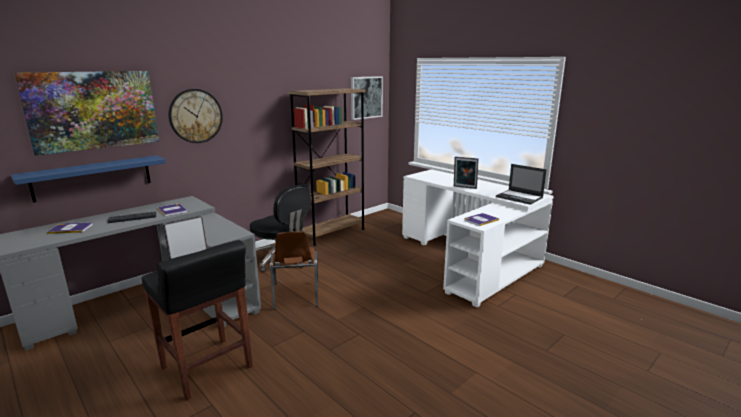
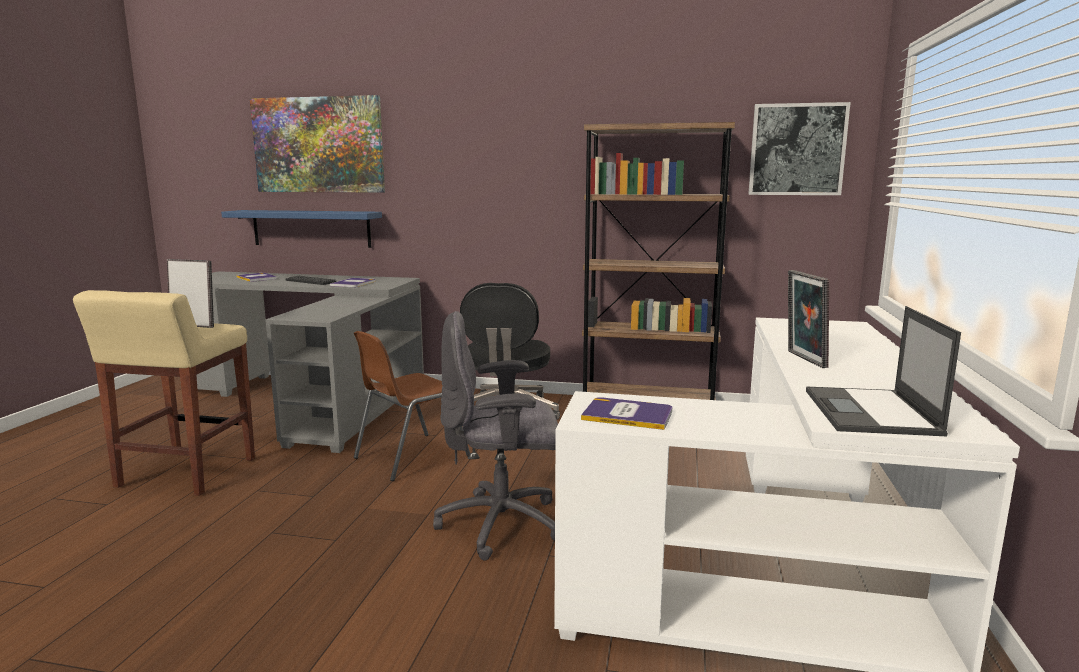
camera: 55 degrees right, 5 degrees down
black stool [142,240,253,400] -> beige stool [73,290,255,496]
wall clock [169,89,223,143] -> none
none -> grey office chair [433,311,558,560]

